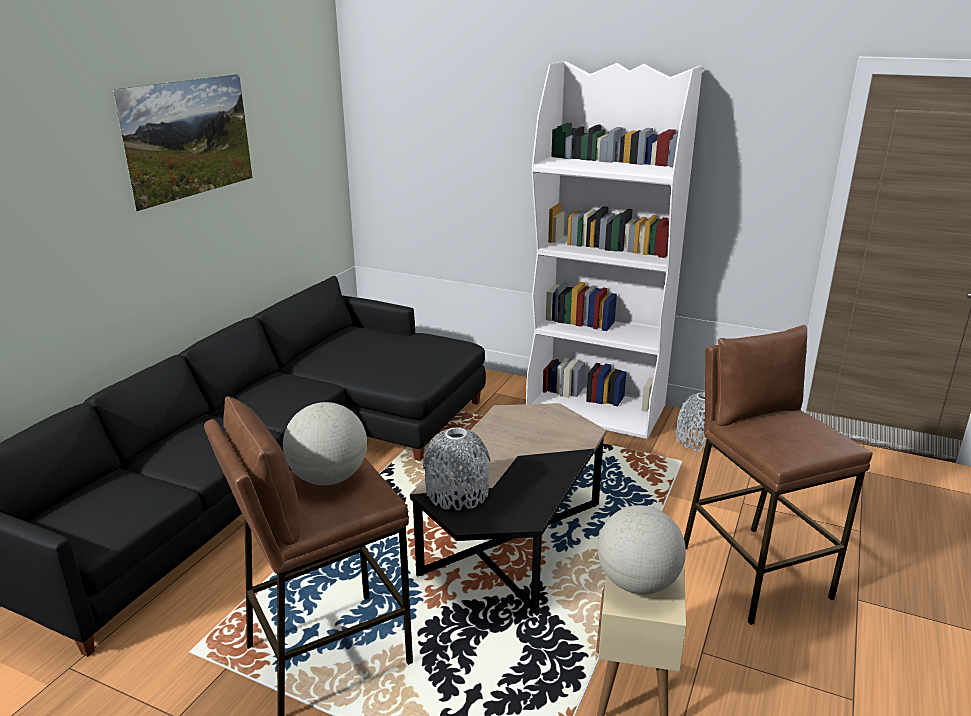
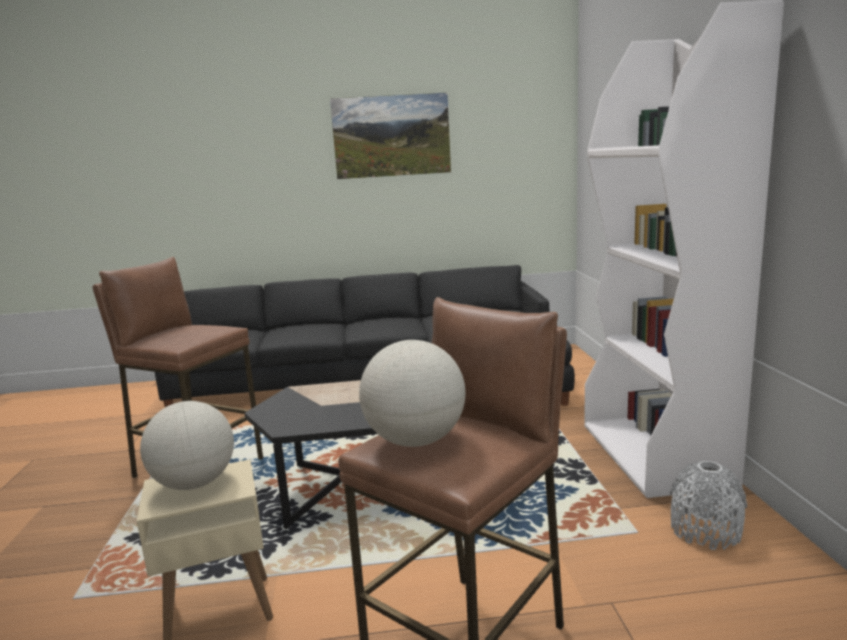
camera: 60 degrees right, 10 degrees down
globe [283,402,367,485] -> globe moved to [359,340,465,447]
grey vase [423,427,491,511] -> none

